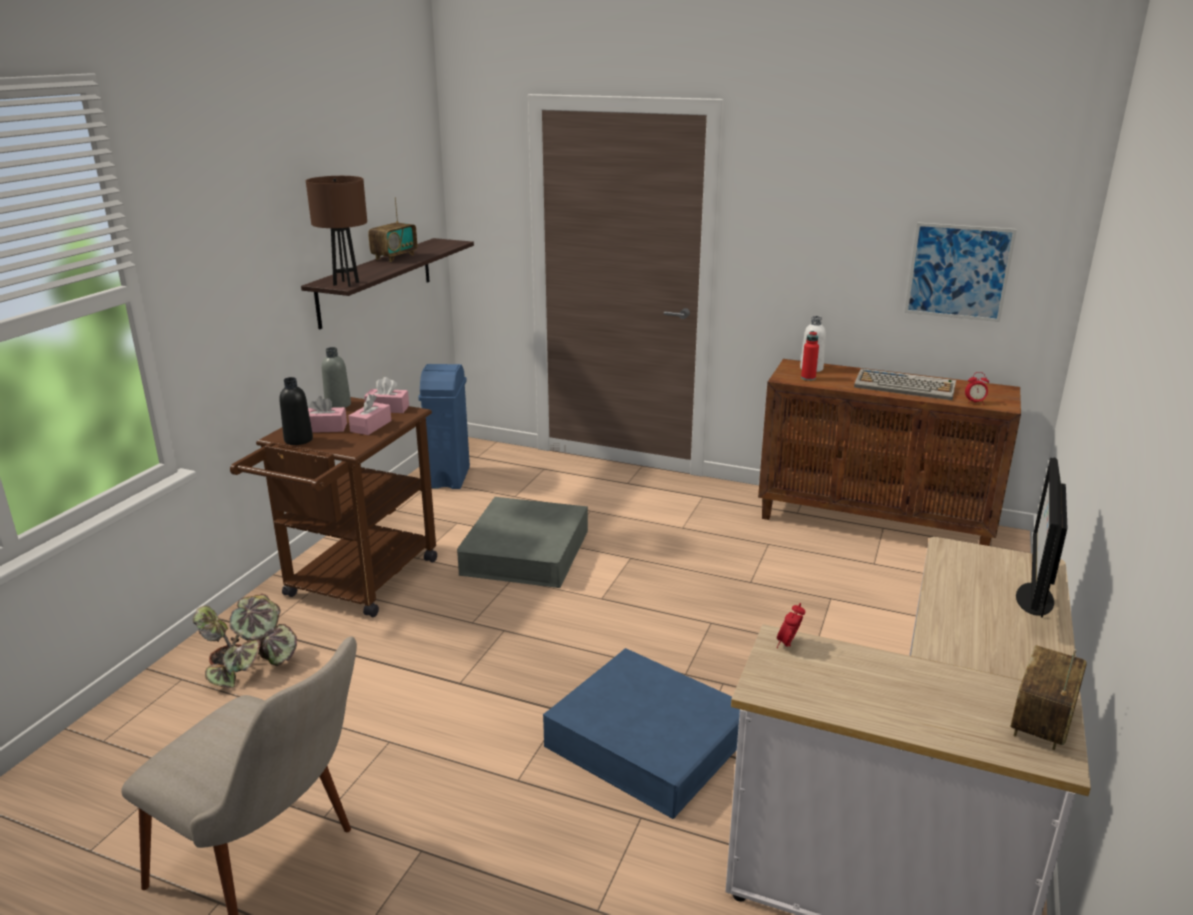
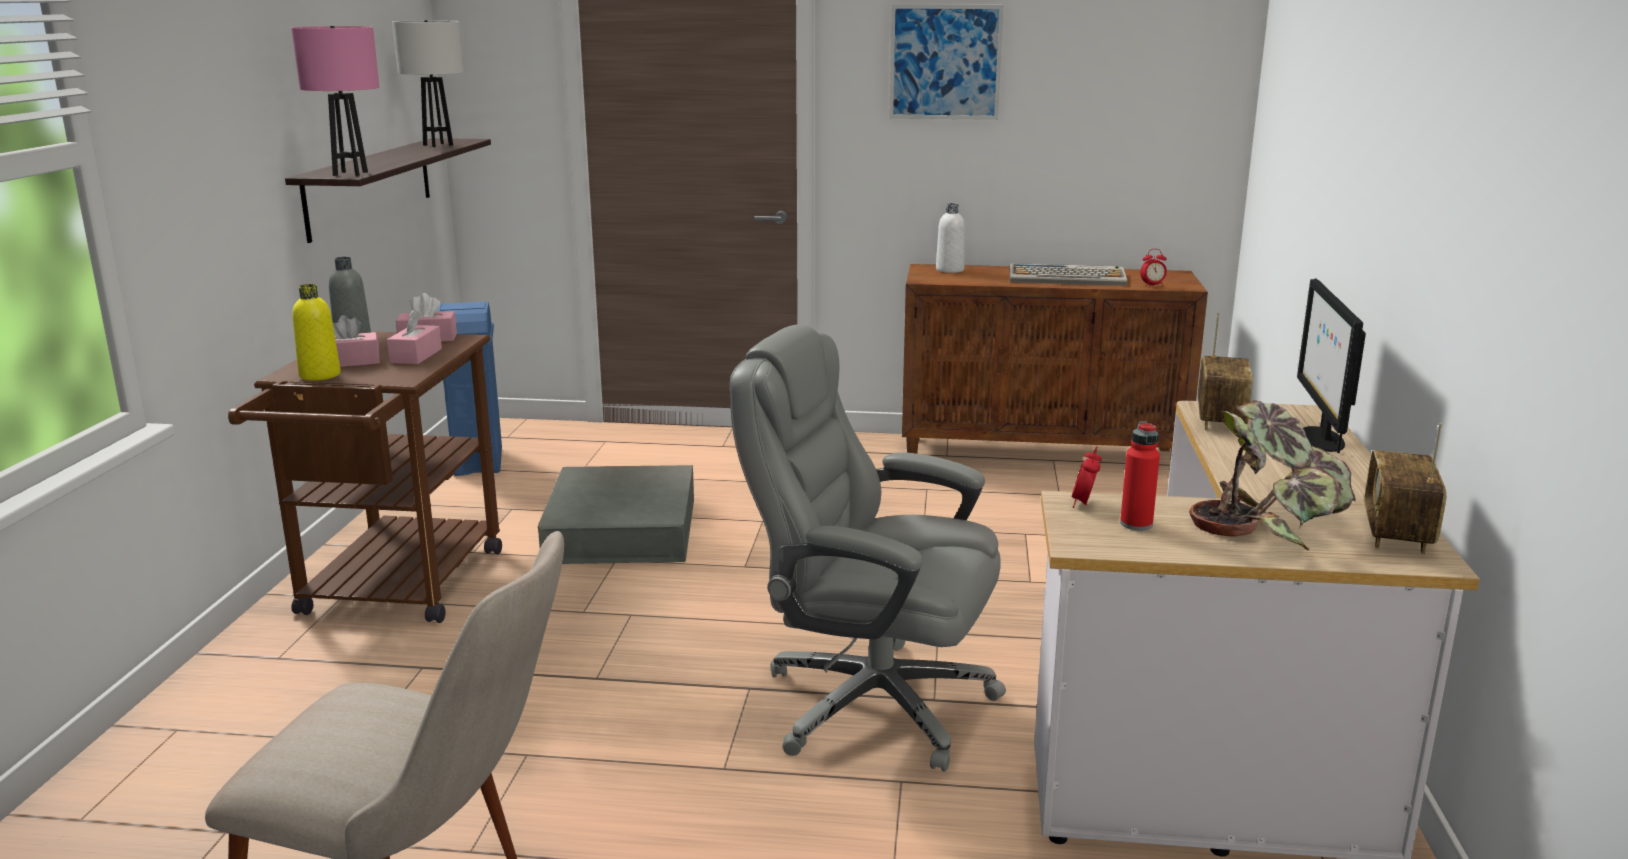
camera: 15 degrees left, 5 degrees down
potted plant [193,594,297,688] -> potted plant moved to [1189,401,1356,550]
black bottle [279,377,313,445] -> yellow bottle [292,284,341,381]
brown table lamp [306,176,367,287] -> pink table lamp [291,26,379,176]
radio [368,197,417,262] -> radio moved to [1198,312,1253,430]
blue storage box [543,648,740,819] -> grey office chair [730,324,1006,772]
red bottle [801,331,819,381] -> red bottle moved to [1120,422,1160,531]
picture [904,222,1017,322] -> picture moved to [889,5,1003,120]
none -> white table lamp [392,20,464,147]

